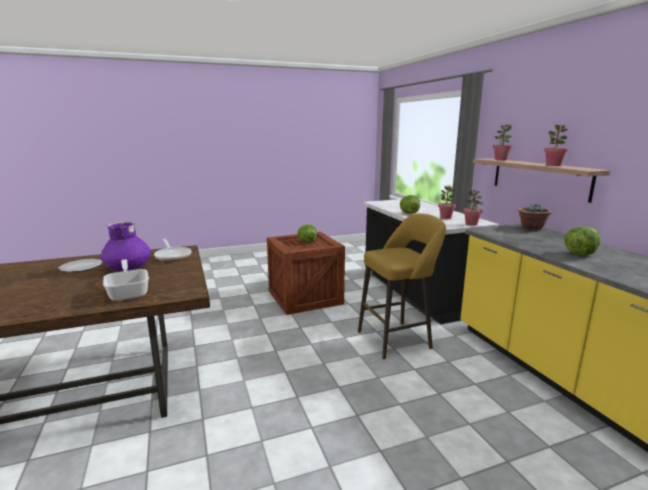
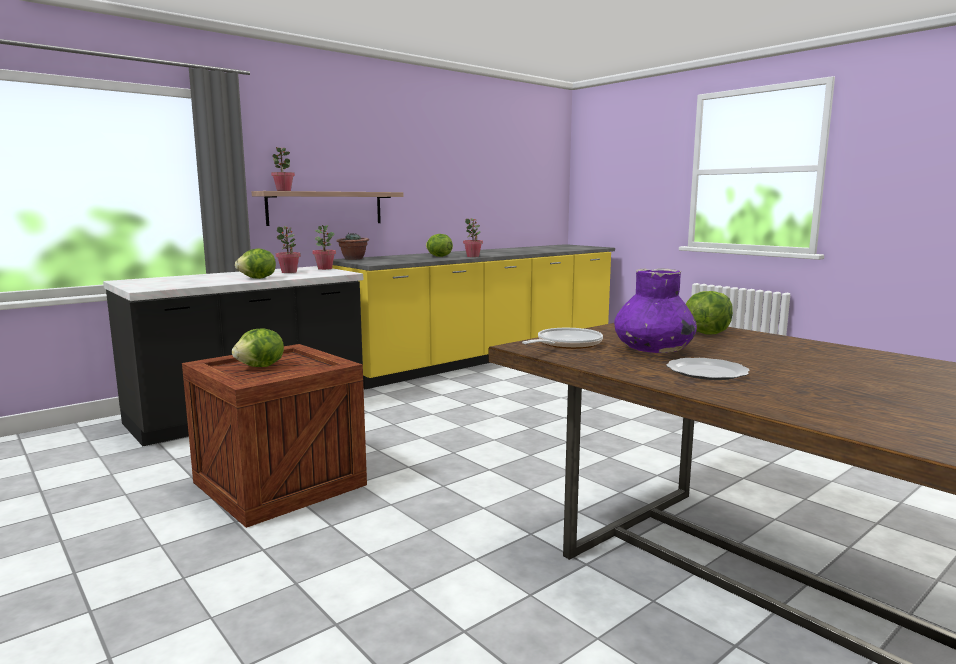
camera: 110 degrees left, 5 degrees down
frying pan [103,259,149,301] -> lettuce [686,291,733,334]
yellow stool [358,213,446,359] -> none
potted plant [544,124,568,166] -> potted plant moved to [463,218,483,257]

